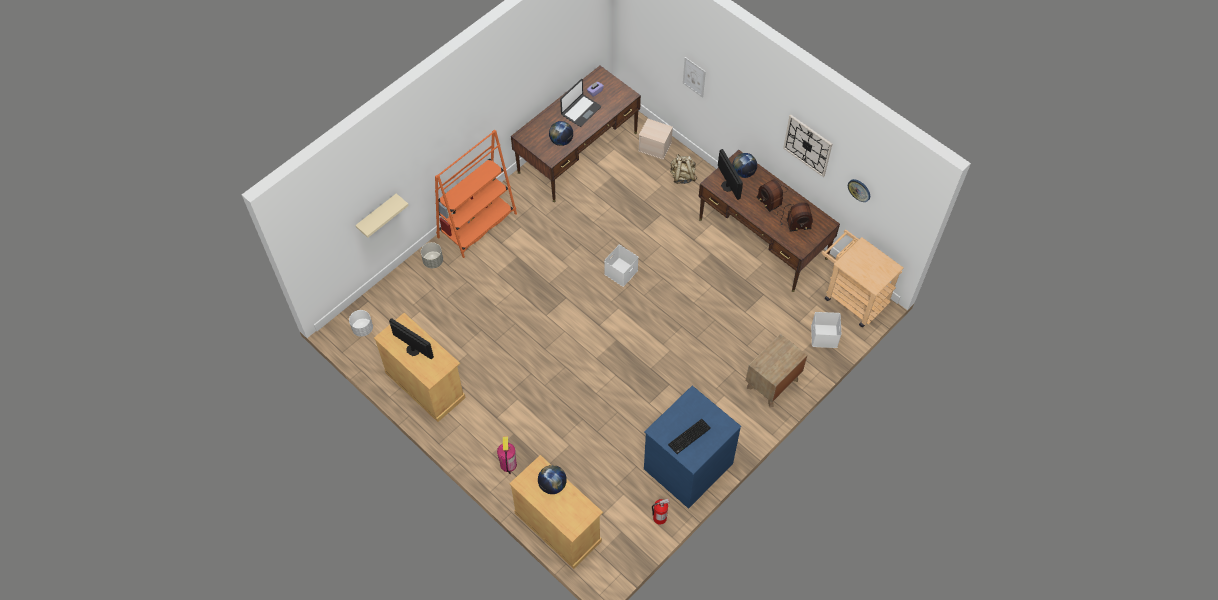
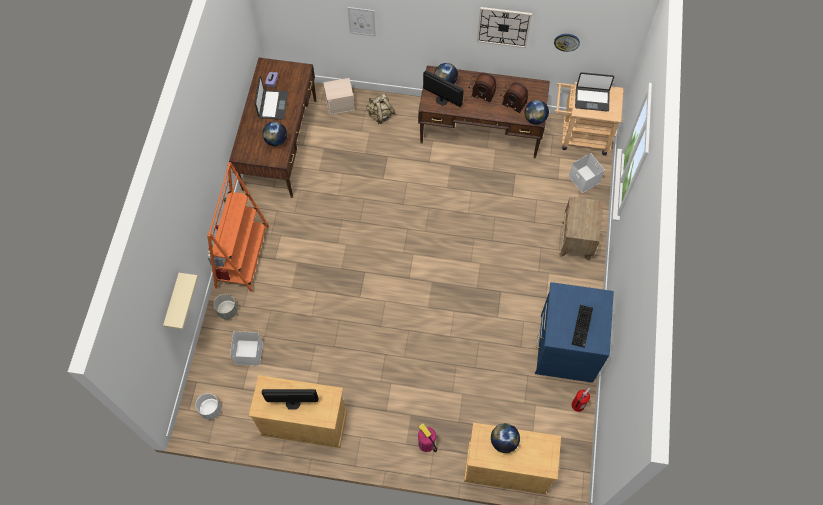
camera: 35 degrees left, 5 degrees up
white storage box [604,245,638,287] -> white storage box moved to [230,331,263,366]
radio [778,202,813,232] -> radio turned 75 degrees clockwise [500,82,528,113]
none -> globe [524,100,549,125]
none -> laptop [575,72,614,111]

